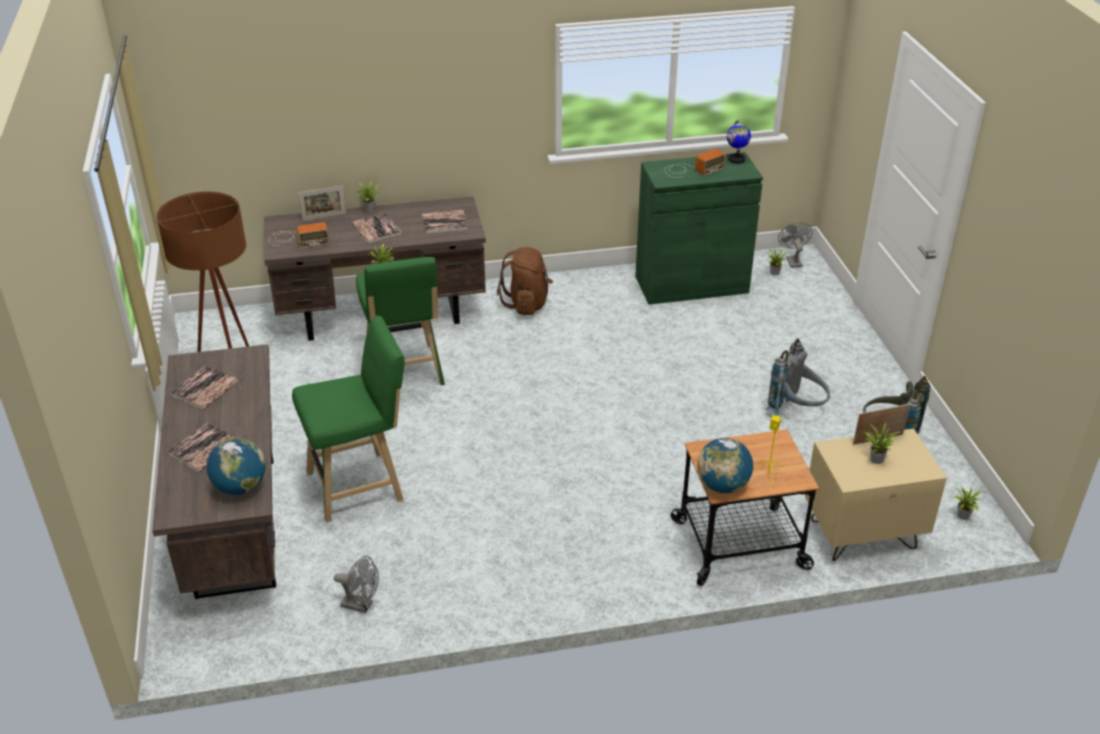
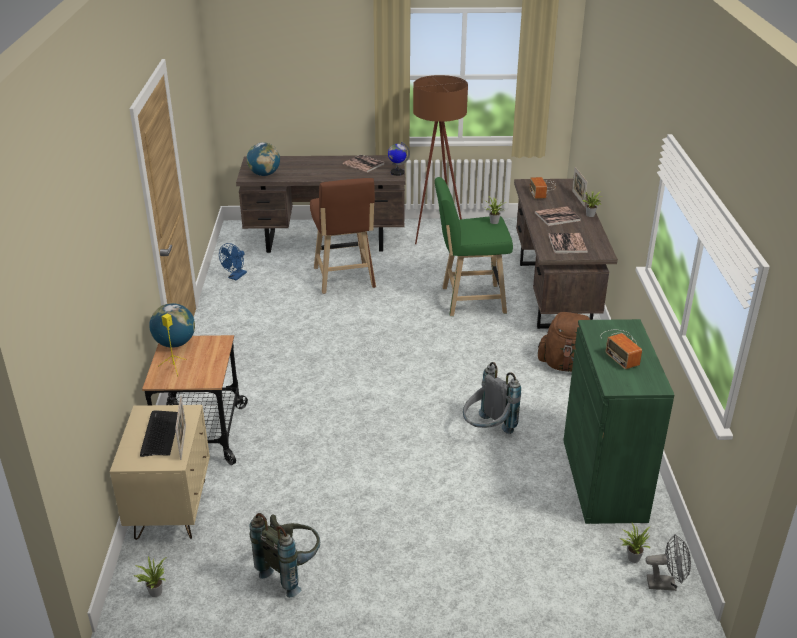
camera: 100 degrees right, 5 degrees down
book [167,423,236,472] -> none
green stool [292,316,405,522] -> brown stool [310,178,376,294]
grey fan [334,556,379,613] -> blue fan [219,243,247,281]
globe [727,120,751,164] -> globe moved to [388,142,410,176]
grey backpack [766,338,830,415] -> grey backpack moved to [463,362,521,434]
potted plant [865,422,900,464] -> keyboard [140,410,178,457]

